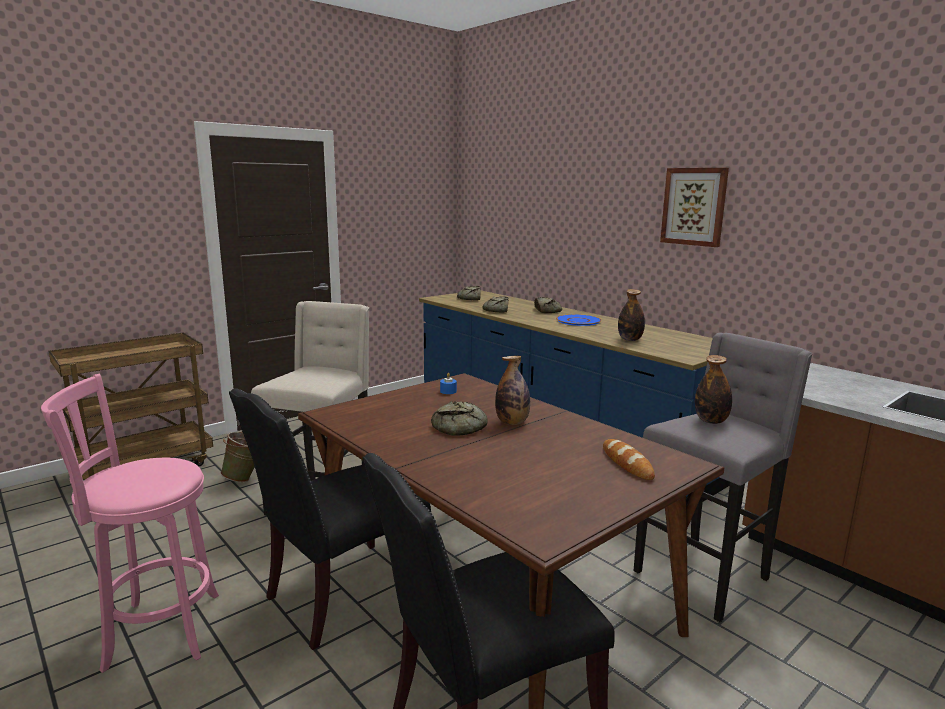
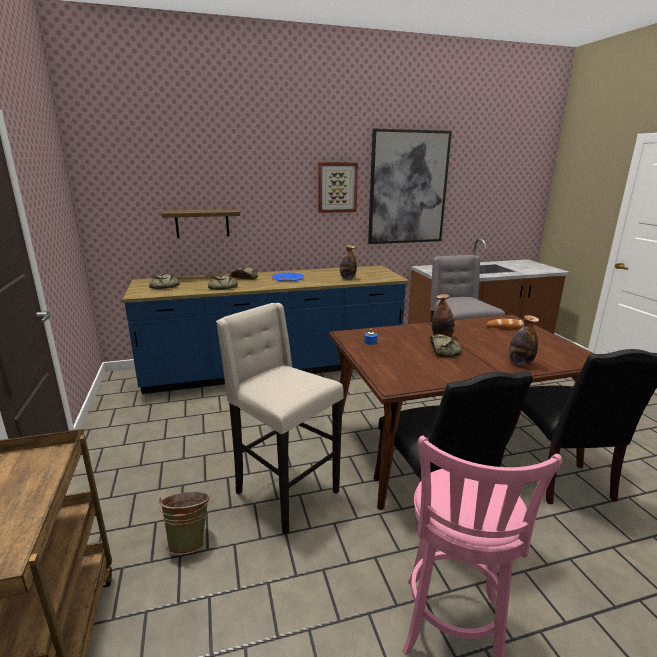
camera: 65 degrees left, 5 degrees up
bottle [695,355,732,424] -> bottle moved to [509,315,539,366]
none -> shelf [162,209,240,238]
none -> picture [368,129,452,244]

